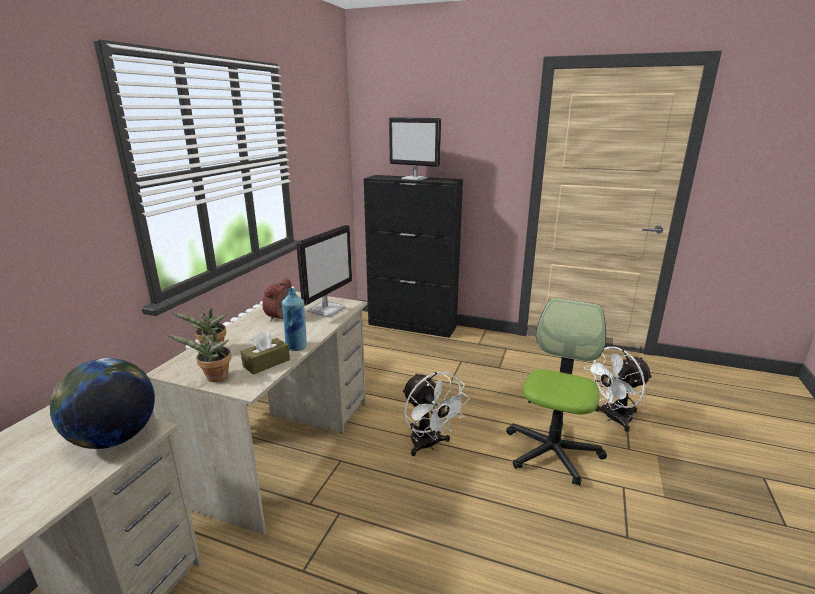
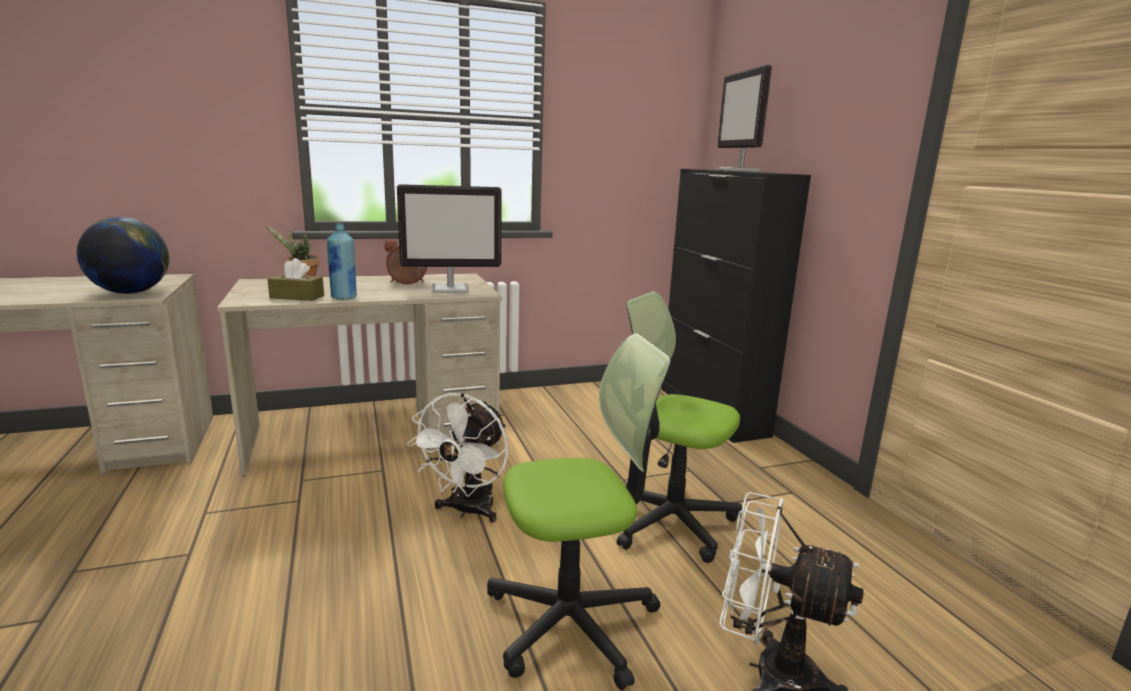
camera: 50 degrees right, 5 degrees down
potted plant [167,330,231,382] -> none
none -> office chair [617,291,742,563]

